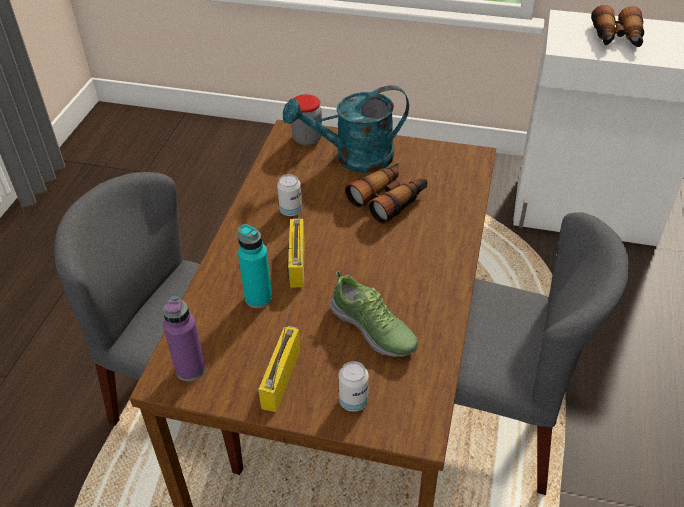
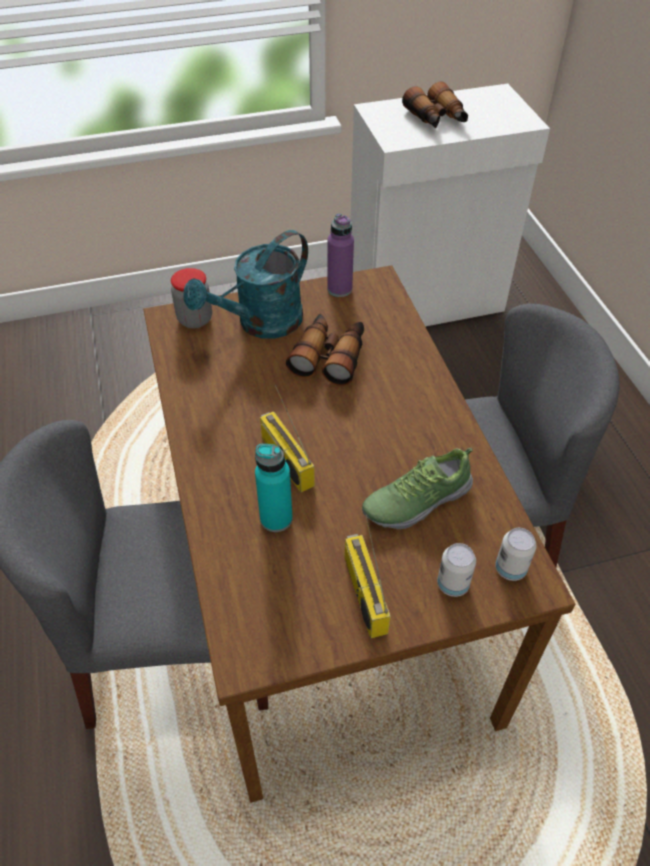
camera: 30 degrees left, 5 degrees up
purple bottle [163,296,206,381] -> purple bottle moved to [327,214,354,297]
can [277,174,302,216] -> can moved to [495,528,536,581]
shoe [330,271,418,357] -> shoe turned 135 degrees clockwise [362,448,473,529]

